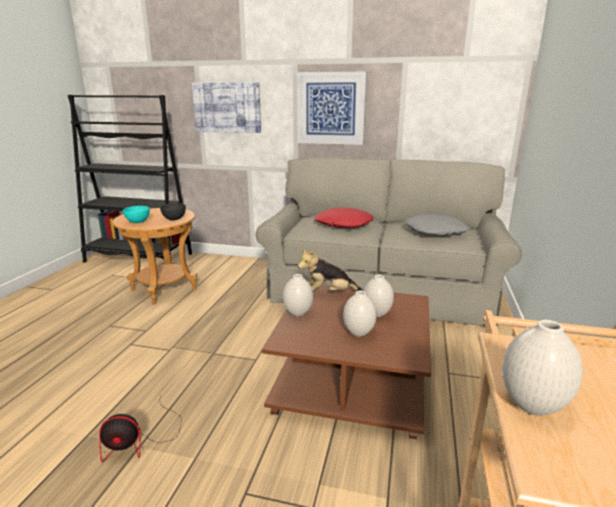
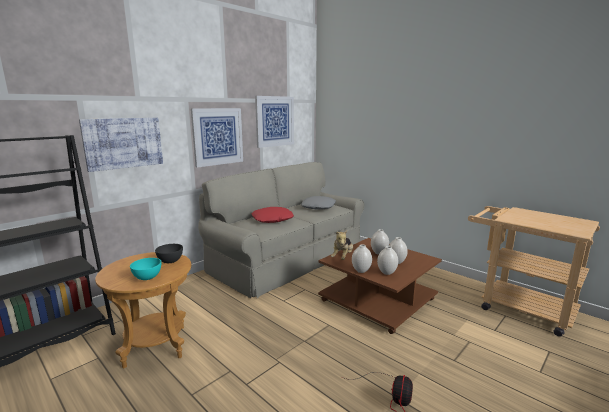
camera: 60 degrees left, 5 degrees down
white vase [502,320,583,416] -> white vase moved to [377,246,398,275]
none -> picture [255,96,294,148]

